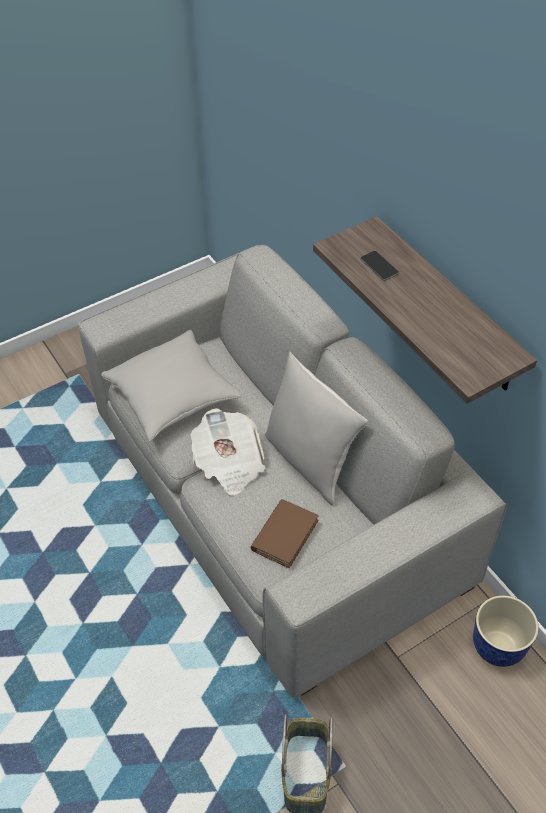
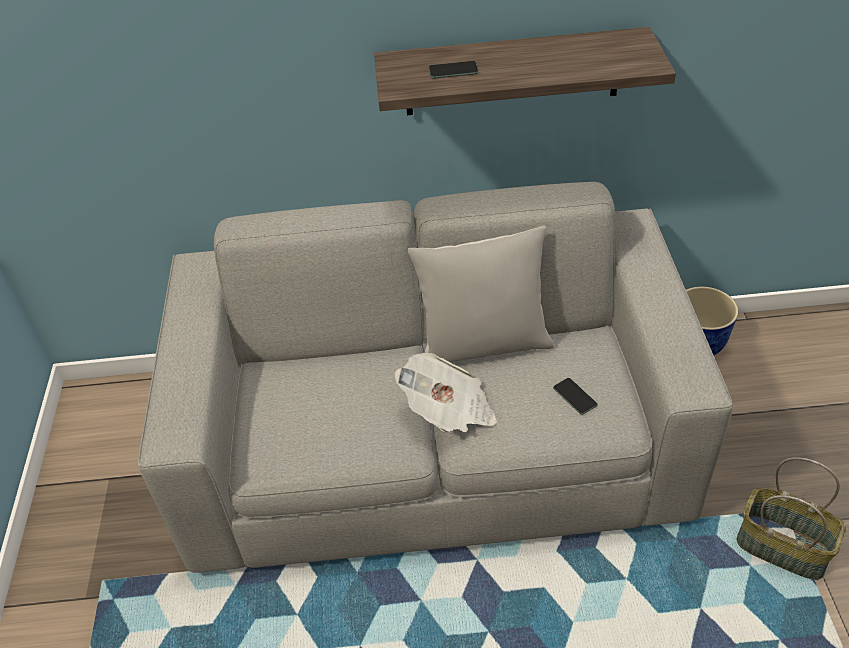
camera: 60 degrees left, 5 degrees down
grey pillow [101,330,242,441] -> none
brown book [251,499,319,568] -> phone [553,378,597,415]

